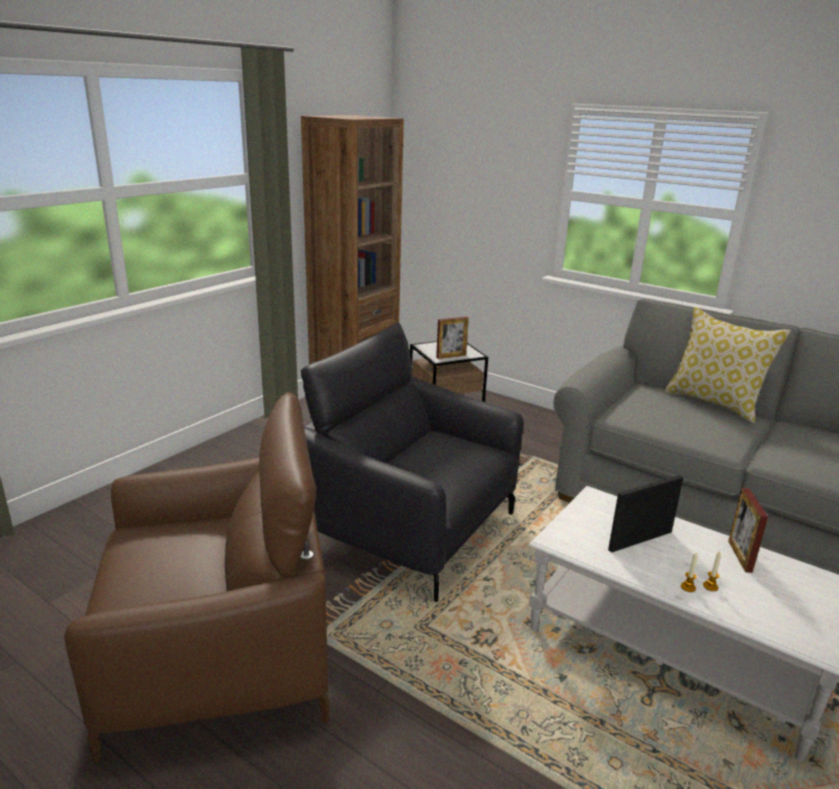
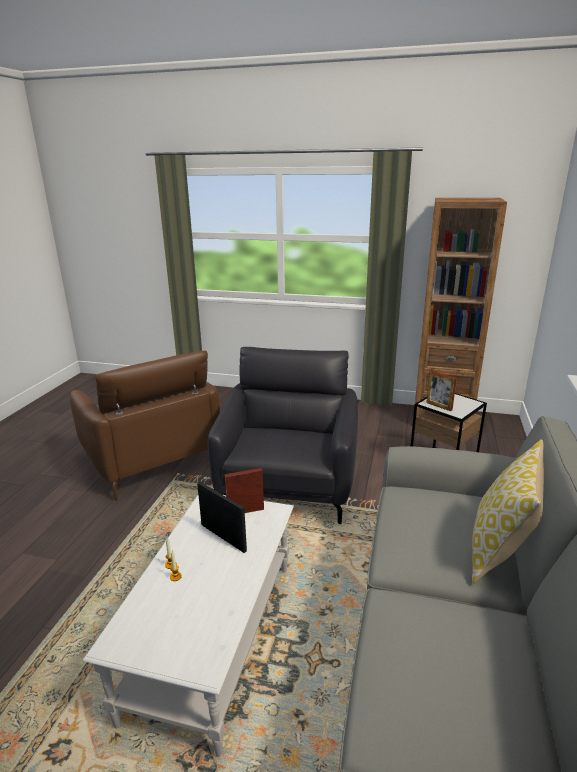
camera: 70 degrees right, 0 degrees up
picture frame [728,488,768,573] -> picture frame moved to [224,468,264,513]

